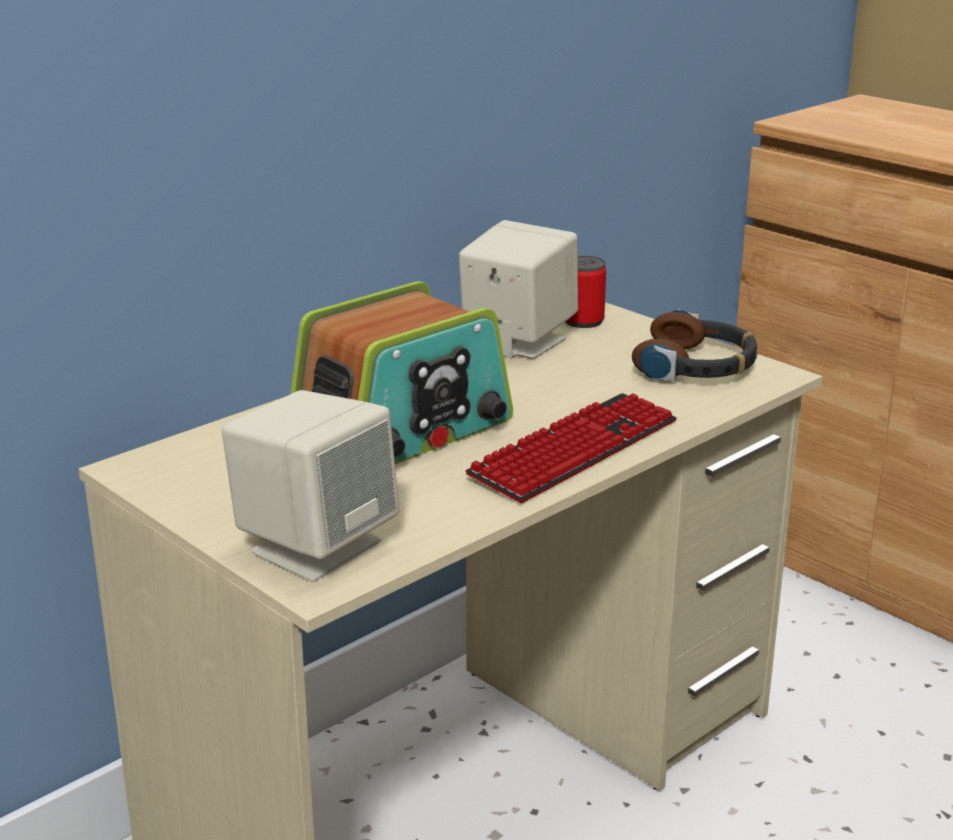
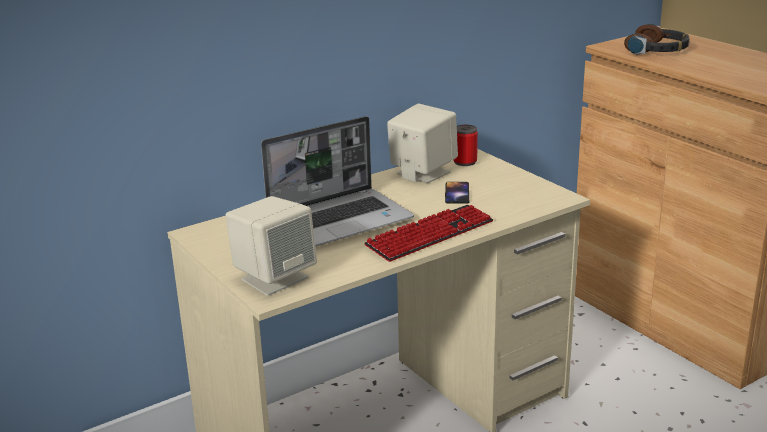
camera: 10 degrees right, 0 degrees up
radio [291,281,513,464] -> laptop [261,116,414,246]
headphones [632,309,758,381] -> headphones moved to [624,24,689,54]
none -> phone [445,182,469,203]

